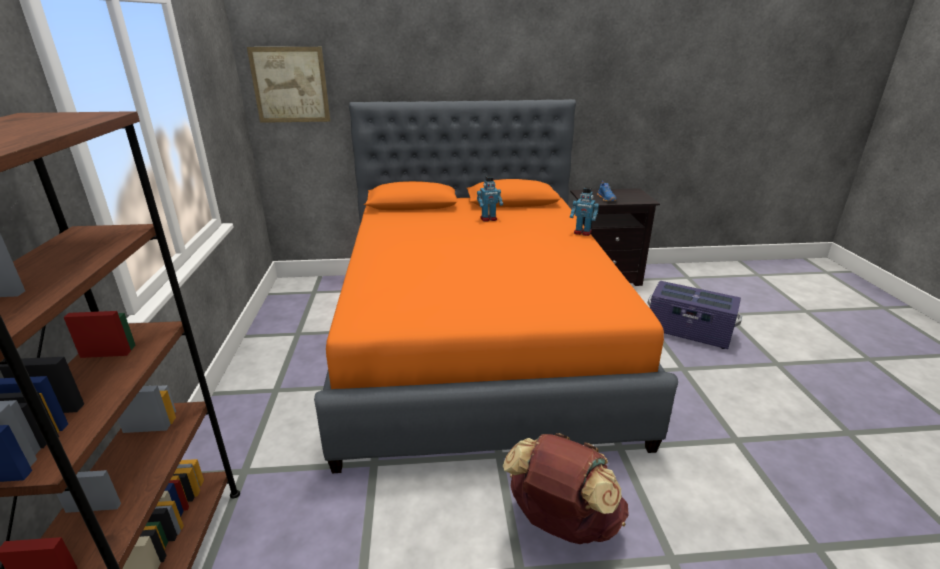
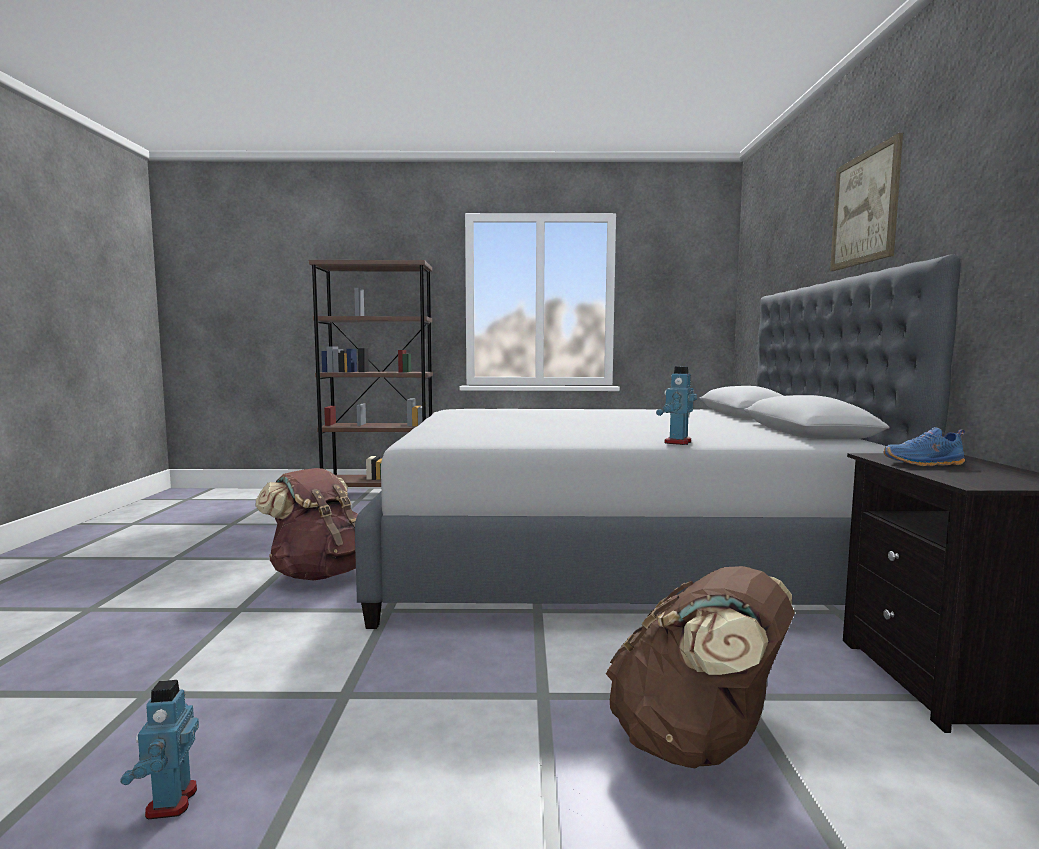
camera: 95 degrees right, 20 degrees down
picture [247,47,330,123] -> picture moved to [830,133,903,271]
orange bed [314,99,678,473] -> grey bed [355,254,961,629]
toy robot [477,176,503,222] -> toy robot moved to [120,680,199,819]
purple storage box [648,281,742,349] -> brown backpack [606,566,795,769]

